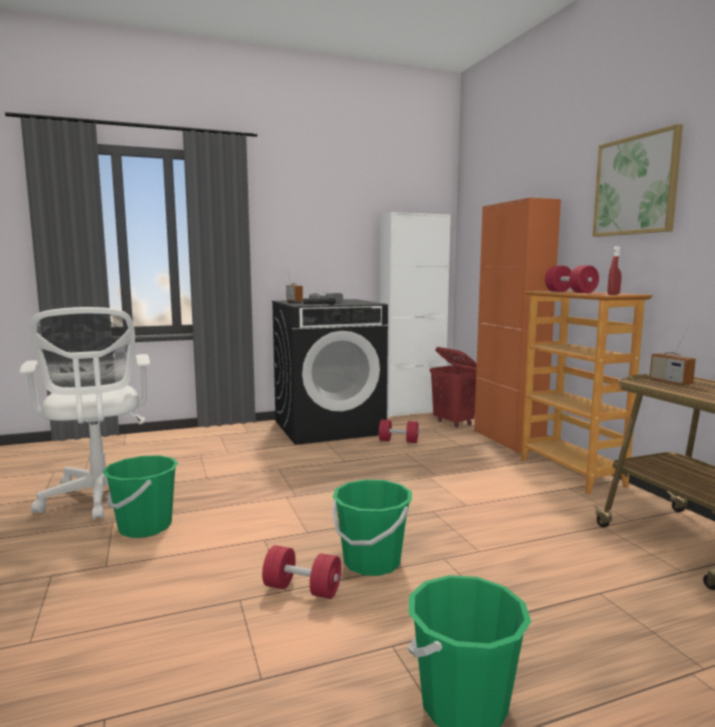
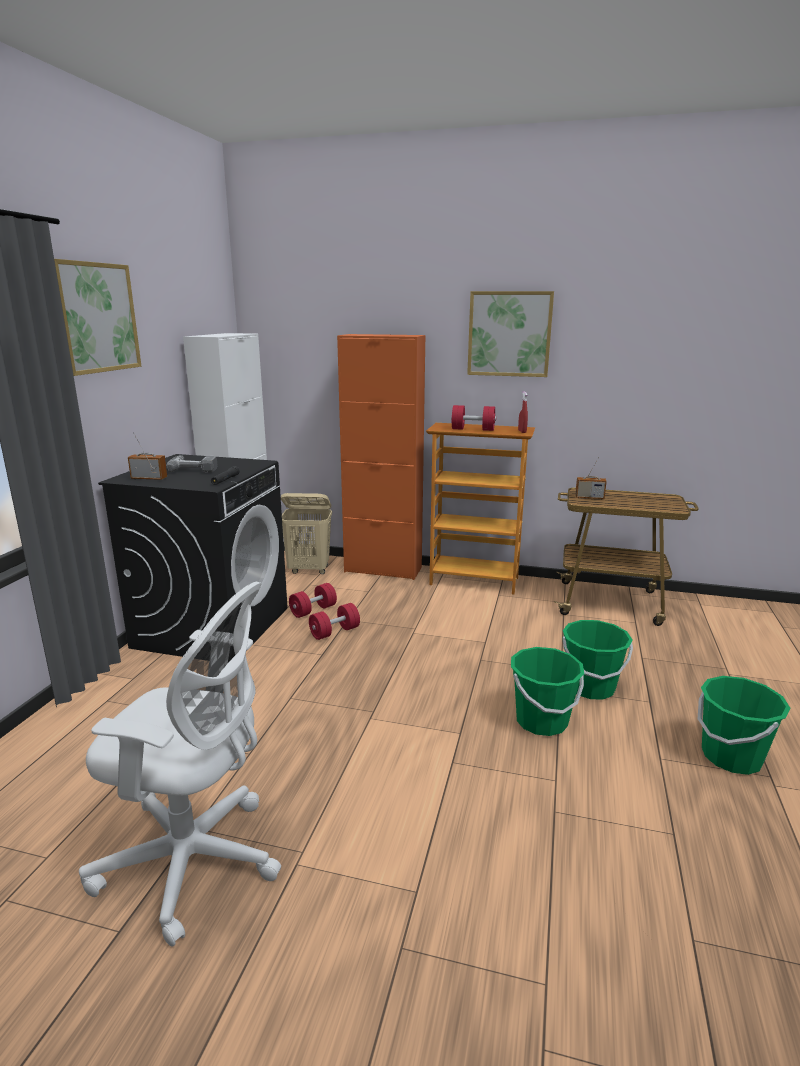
camera: 55 degrees left, 10 degrees up
green bucket [103,455,178,538] -> green bucket moved to [562,620,633,699]
red dumbbell [262,545,341,599] -> red dumbbell moved to [309,603,360,640]
red laundry basket [430,347,477,428] -> beige laundry basket [281,493,332,574]
none -> picture [54,259,141,376]

